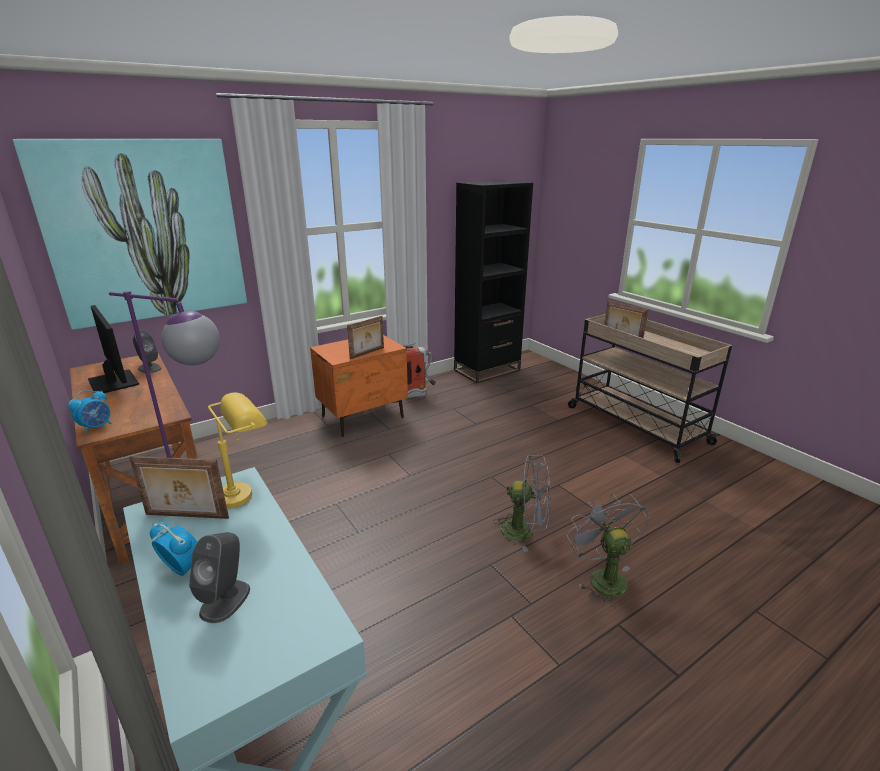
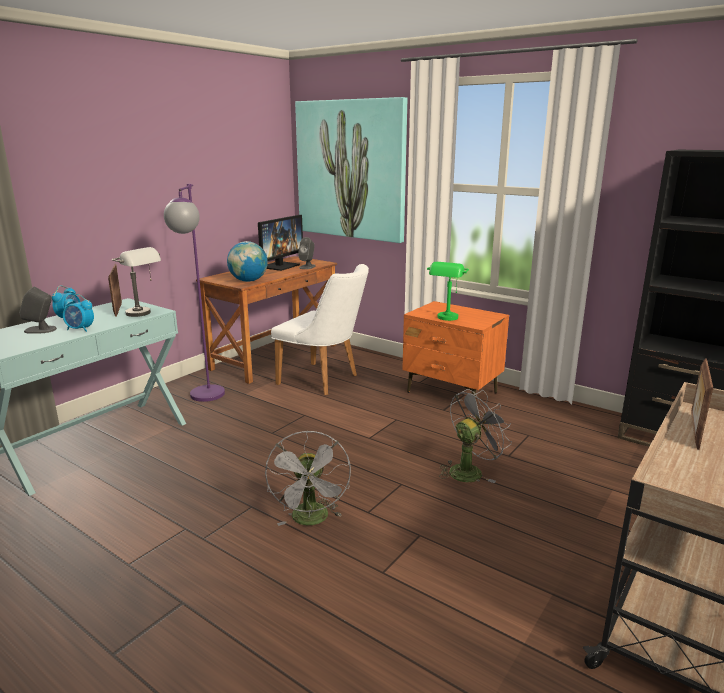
camera: 70 degrees right, 5 degrees down
alarm clock [68,390,112,434] -> alarm clock moved to [63,294,94,332]
yellow table lamp [208,392,267,509] -> grey table lamp [112,247,161,317]
picture frame [347,316,384,359] -> green table lamp [427,262,469,321]
fire extinguisher [403,343,436,398] -> none
grey fan [567,493,649,607] -> grey fan moved to [439,389,512,483]
none -> globe [227,241,268,282]
none -> white chair [271,264,369,395]

